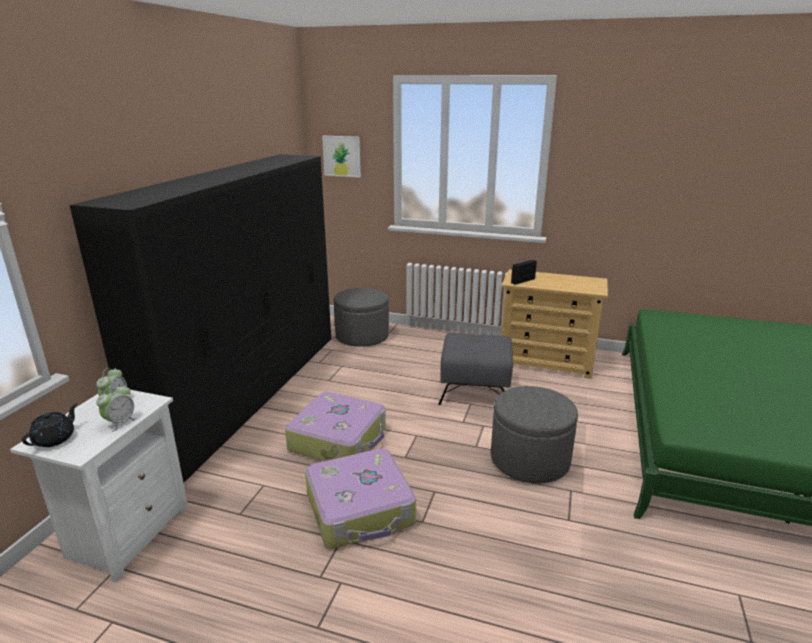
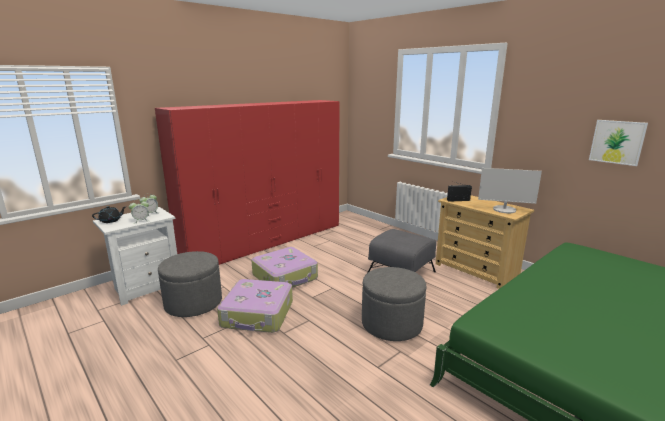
camera: 30 degrees right, 5 degrees down
black wardrobe [70,154,331,483] -> red wardrobe [155,100,340,265]
picture [322,136,361,177] -> picture moved to [589,120,648,166]
grey ottoman [334,288,389,347] -> grey ottoman moved to [158,251,222,317]
none -> monitor [478,168,542,213]

